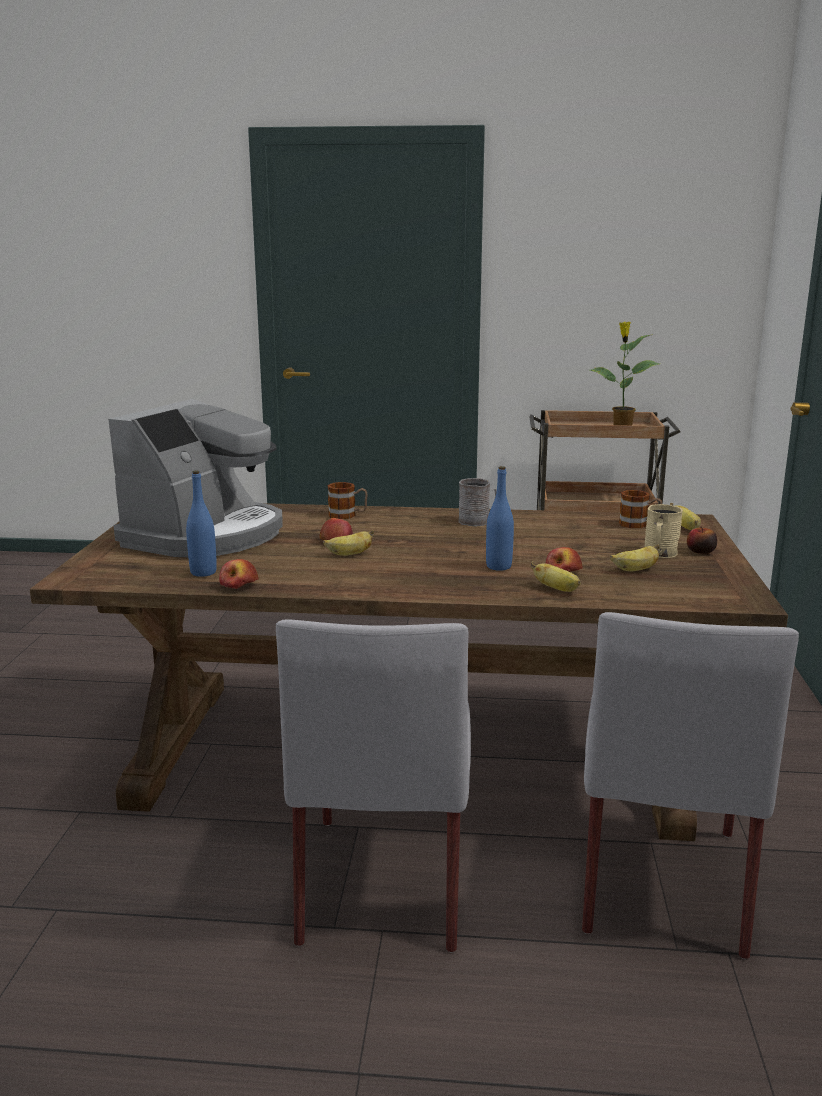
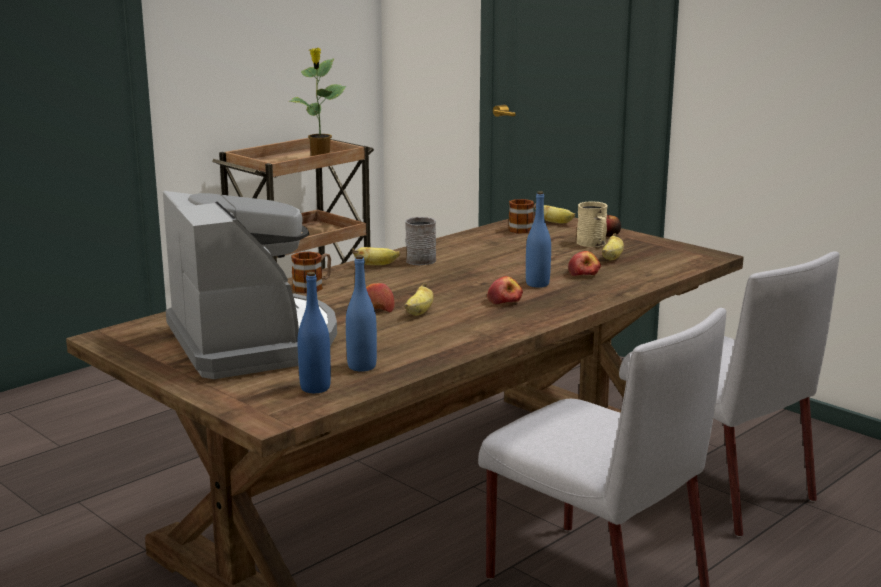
camera: 50 degrees left, 0 degrees up
apple [219,559,259,589] -> apple moved to [487,276,523,304]
banana [531,561,581,592] -> banana moved to [352,247,400,265]
none -> blue bottle [298,272,331,393]

